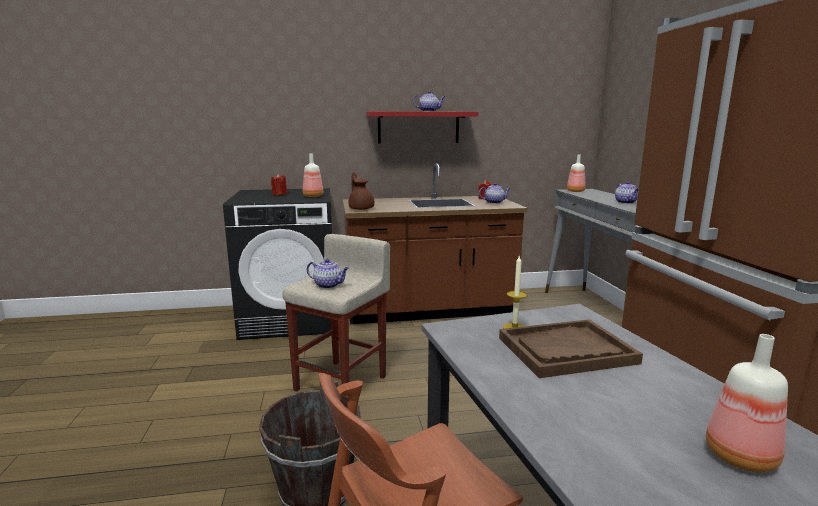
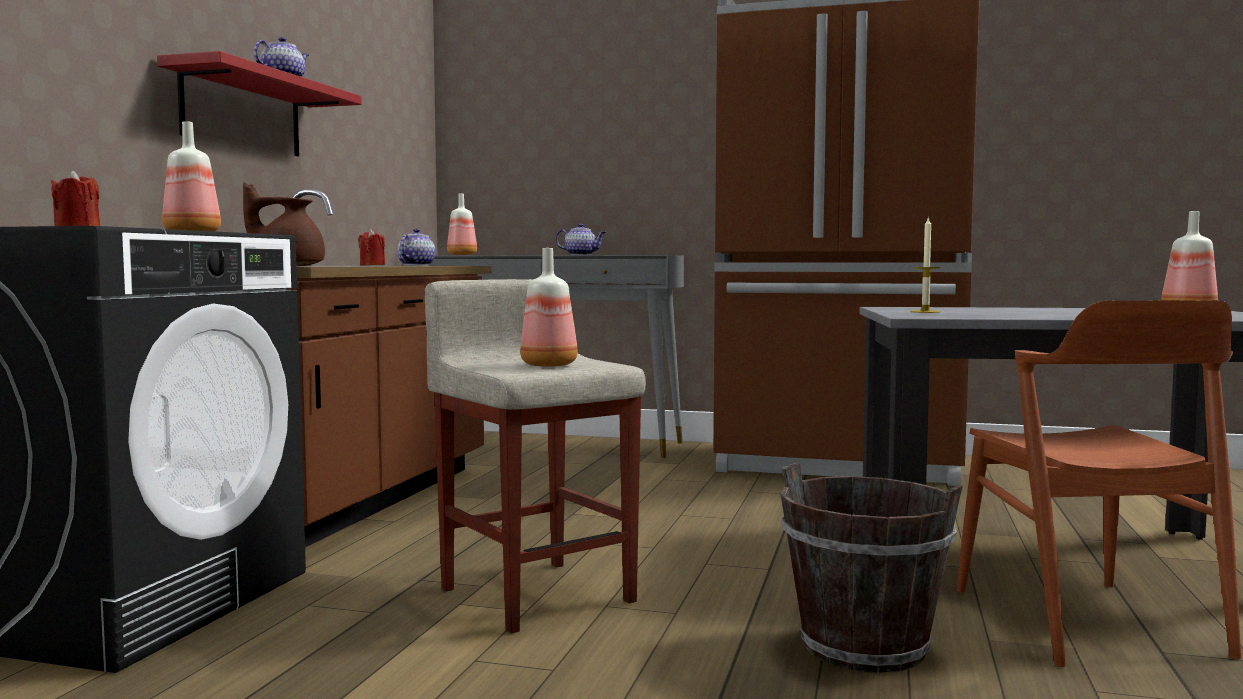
camera: 65 degrees left, 10 degrees down
teapot [307,259,349,289] -> bottle [520,248,578,367]
brown tray [499,319,643,378] -> none

